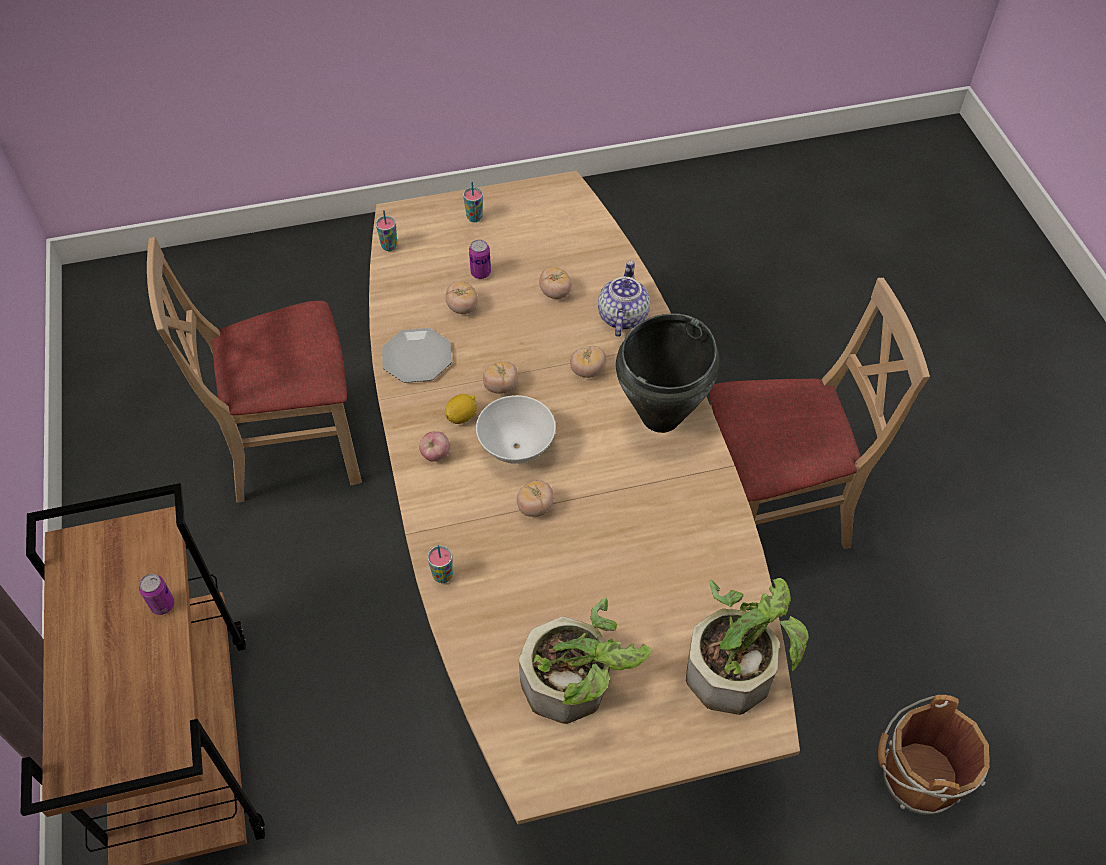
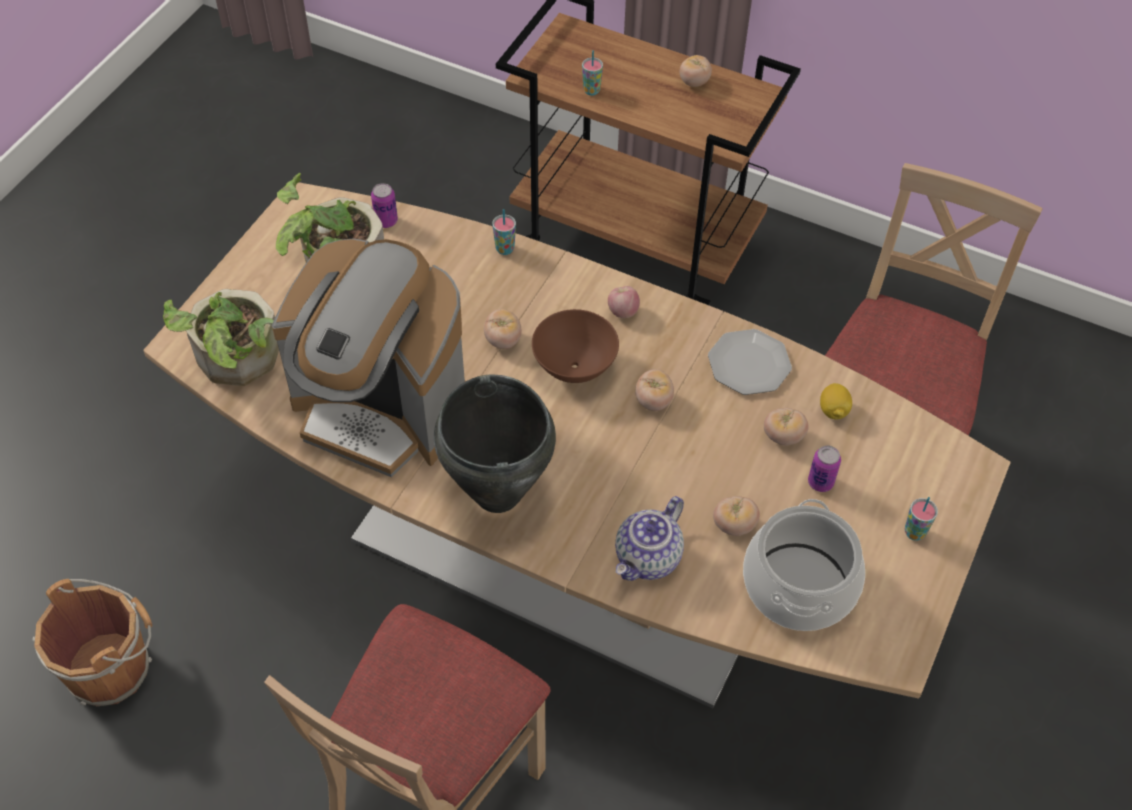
camera: 130 degrees right, 0 degrees up
can [139,574,175,615] -> can moved to [371,183,398,228]
cup [376,210,397,251] -> cup moved to [582,50,603,95]
lemon [445,394,477,424] -> lemon moved to [820,383,852,419]
white bowl [476,395,556,464] -> brown bowl [532,309,619,383]
tomato [570,346,607,378] -> tomato moved to [680,55,712,87]
teapot [598,260,650,337] -> teapot turned 75 degrees clockwise [615,496,684,581]
none -> coffee machine [272,238,466,477]
none -> cooking pot [743,499,865,631]

